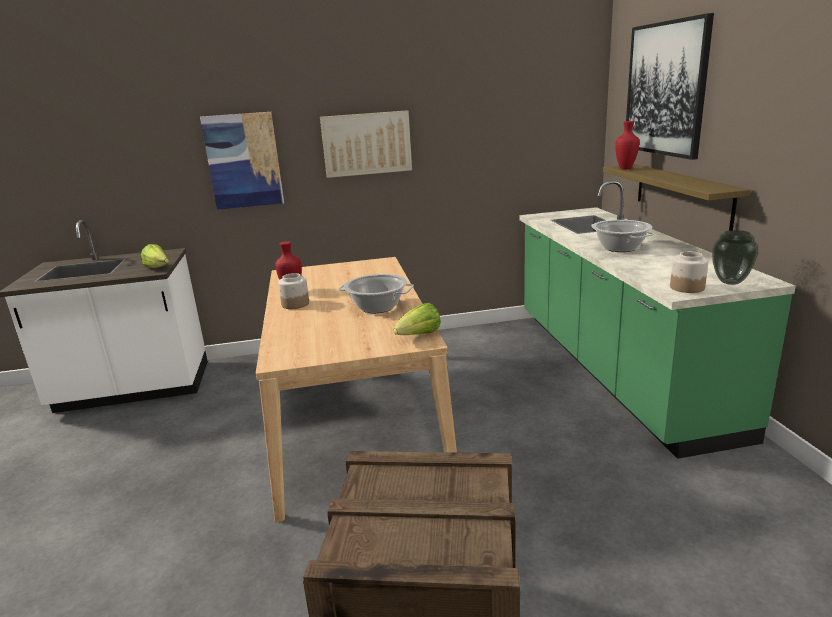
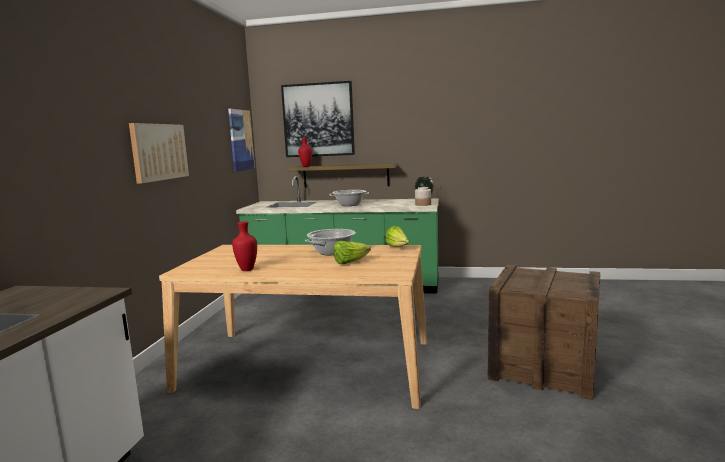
camera: 70 degrees left, 10 degrees down
lettuce [141,244,169,268] -> lettuce moved to [334,241,371,264]
picture [200,112,284,210] -> picture moved to [228,109,255,172]
jar [278,273,309,309] -> none

